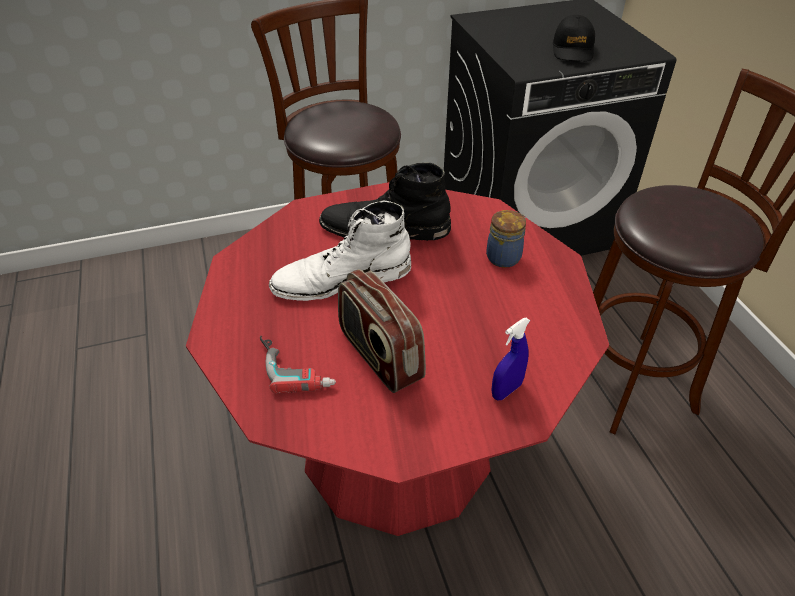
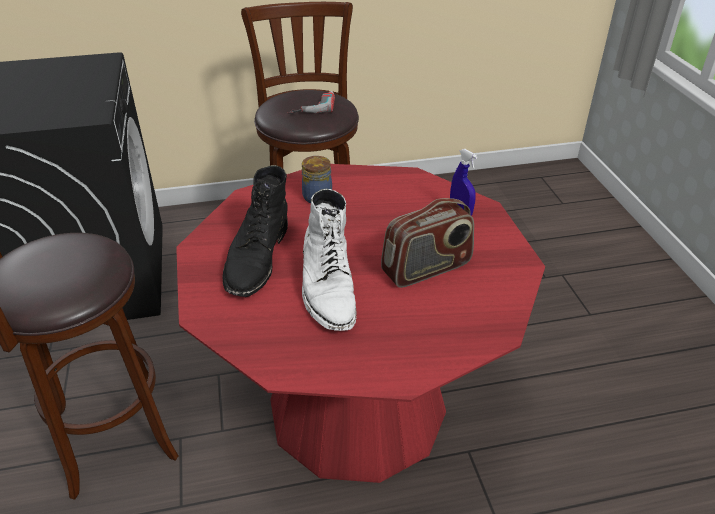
camera: 85 degrees left, 5 degrees down
power drill [260,335,336,393] -> power drill moved to [287,91,335,114]
black cap [553,15,595,61] -> none

